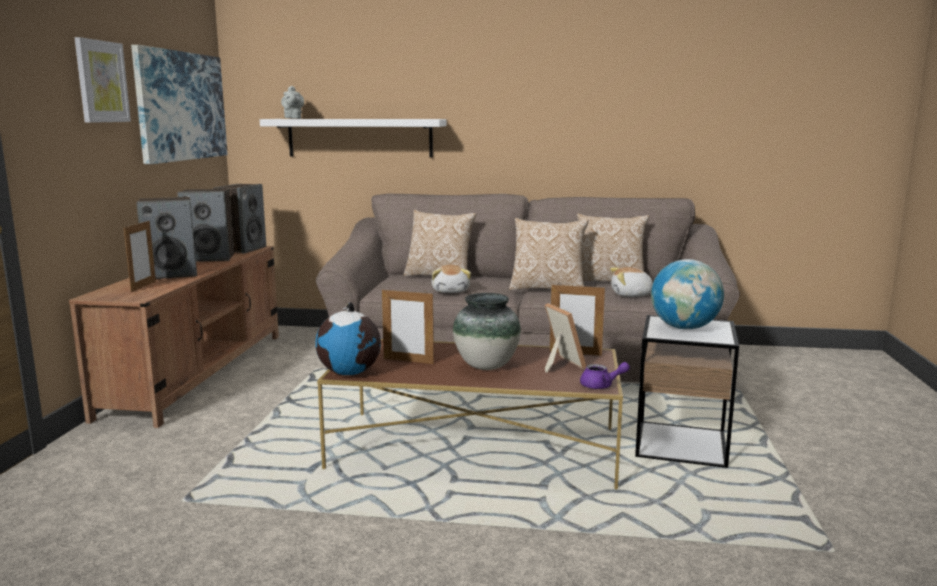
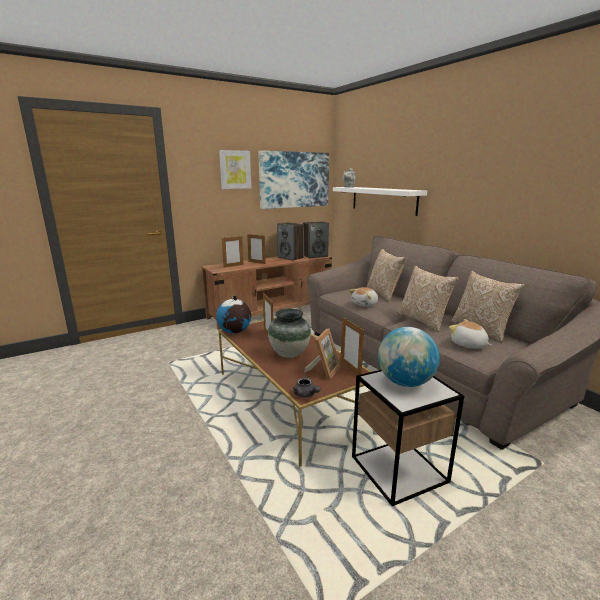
camera: 50 degrees right, 5 degrees up
speaker [136,197,197,279] -> picture frame [247,234,266,264]
purple teapot [580,362,630,389] -> grey teapot [293,377,321,398]

